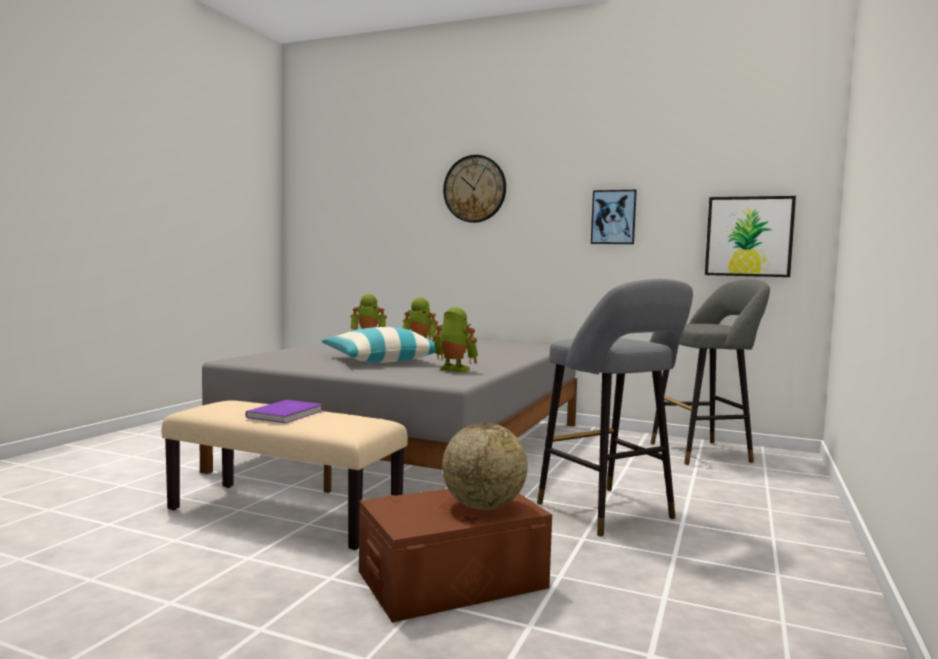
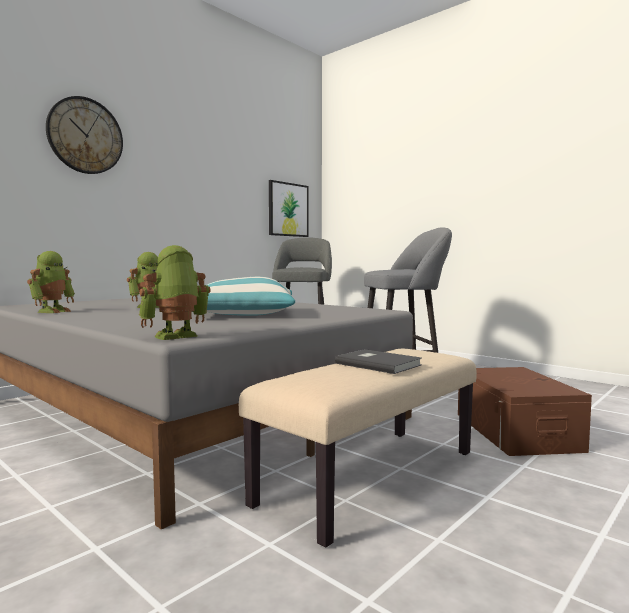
camera: 70 degrees left, 0 degrees up
purple book [245,400,323,423] -> grey book [335,349,422,374]
toy robot [433,307,478,372] -> toy robot moved to [139,245,211,340]
globe [442,423,528,510] -> none
picture [591,190,637,244] -> none

